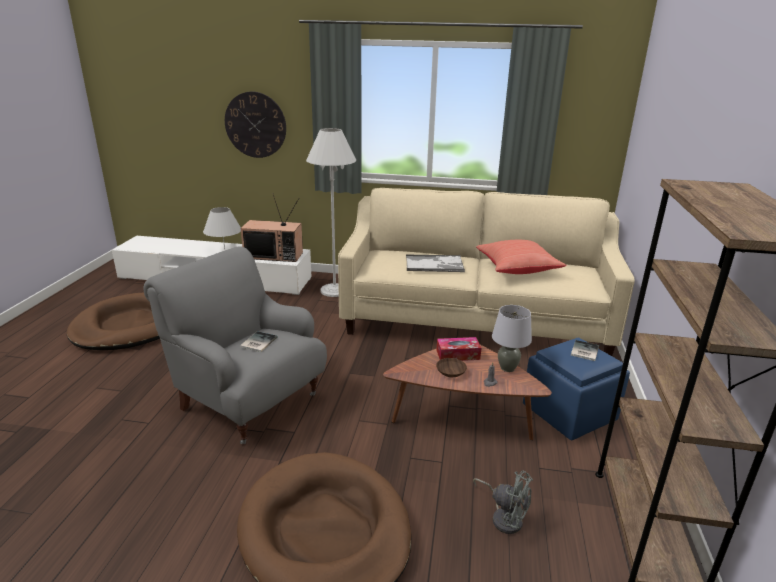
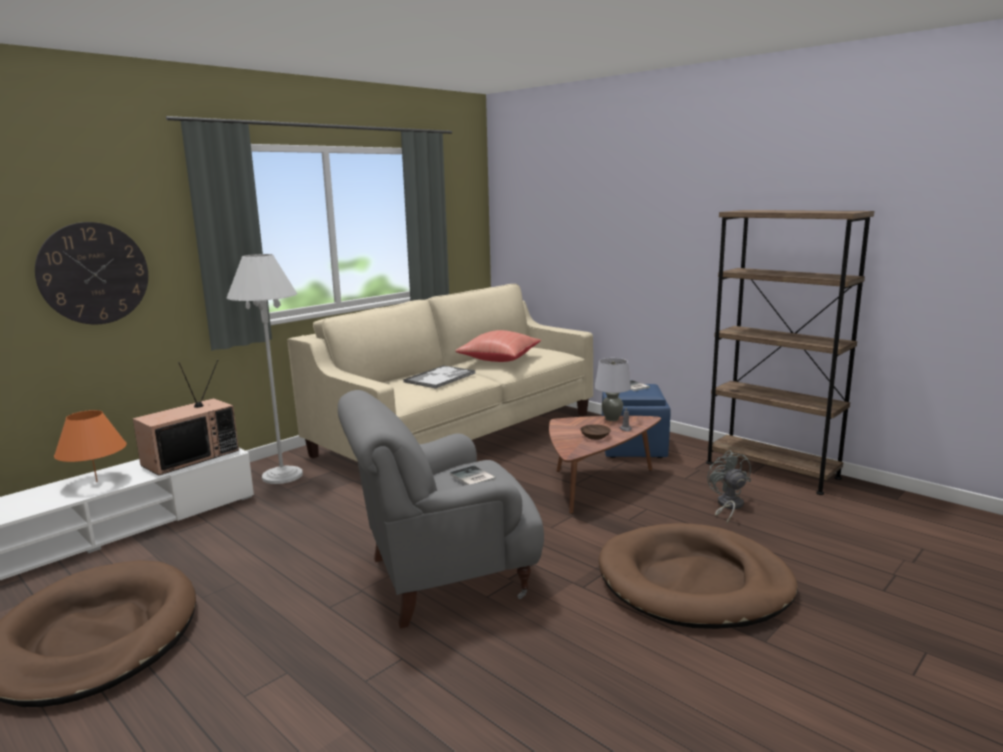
camera: 55 degrees left, 10 degrees down
white table lamp [203,207,241,250] -> orange table lamp [54,410,127,482]
tissue box [436,337,481,361] -> none
grey fan [473,471,533,534] -> grey fan turned 75 degrees counterclockwise [707,450,751,524]

